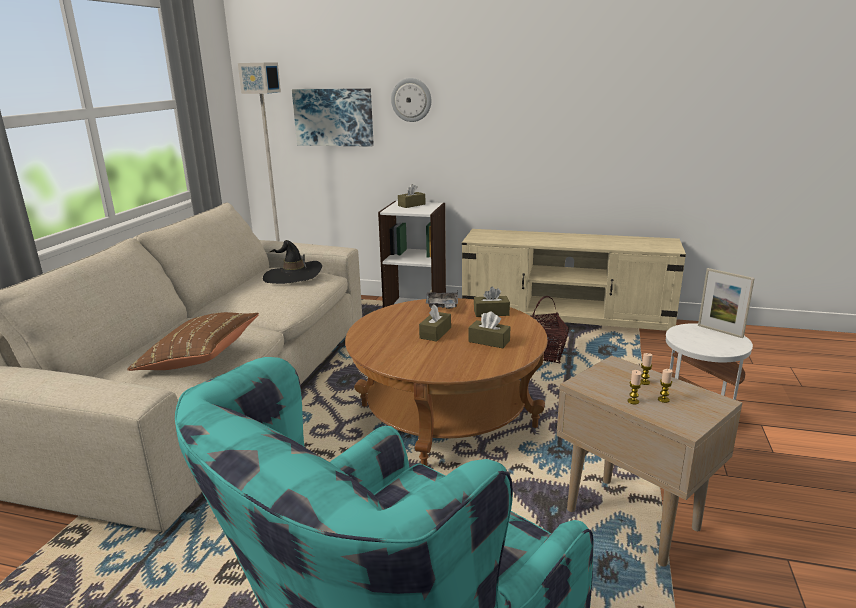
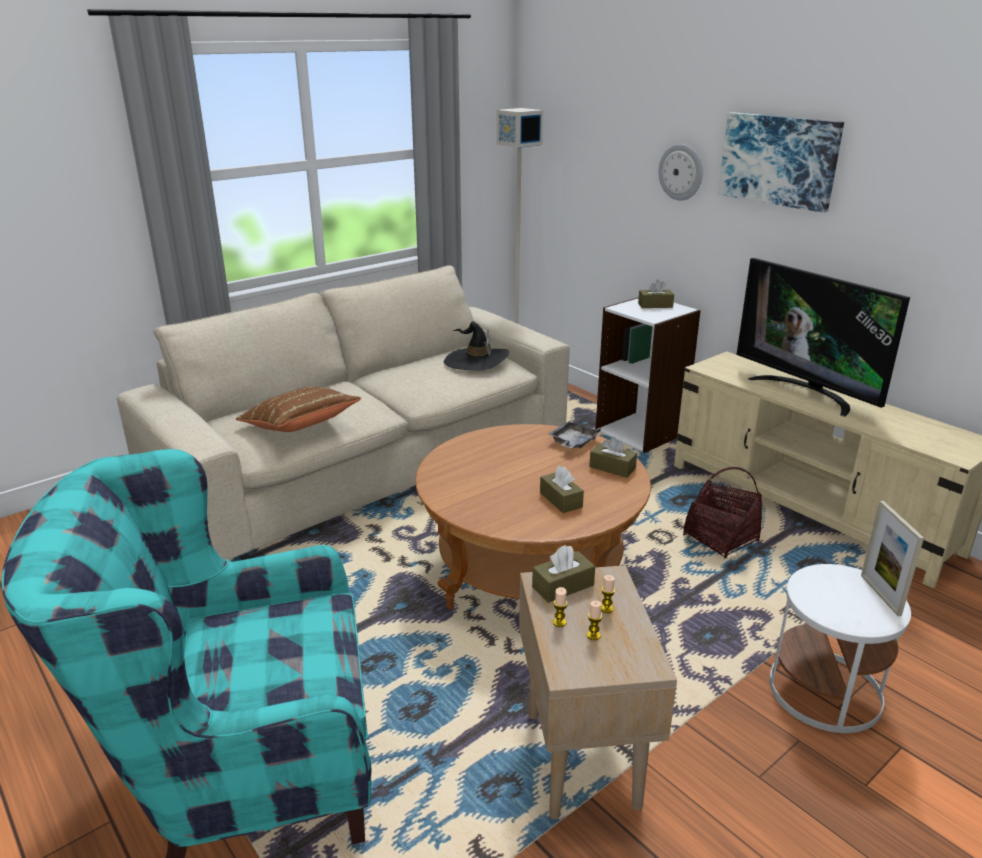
camera: 35 degrees right, 5 degrees up
picture [292,88,374,147] -> picture moved to [718,112,844,213]
brown tissue box [419,305,451,342] -> brown tissue box moved to [532,545,595,603]
none -> television [737,258,910,417]

